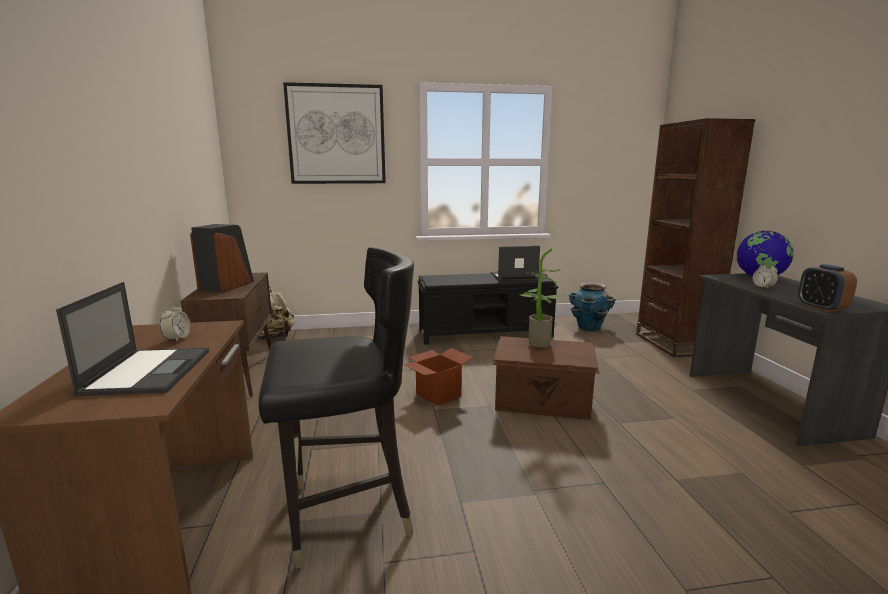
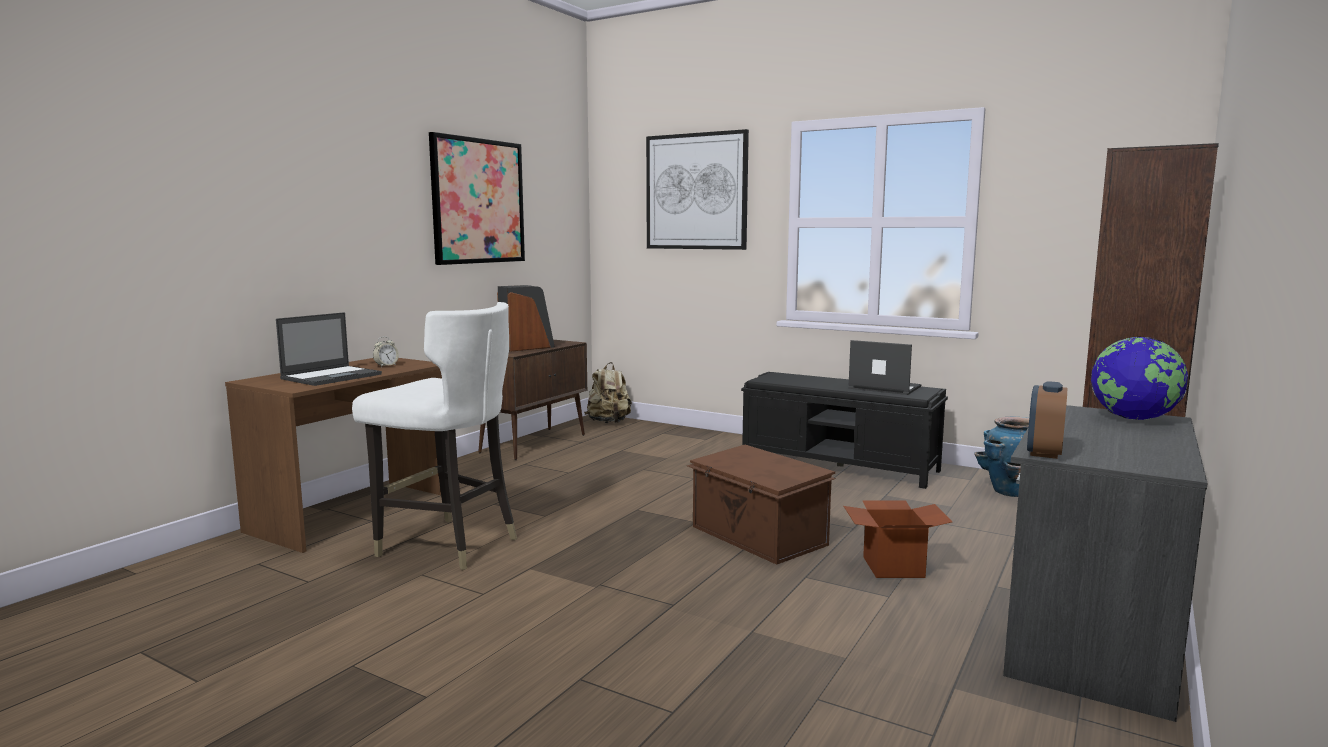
camera: 40 degrees right, 5 degrees down
black chair [259,247,414,569] -> white chair [352,302,517,570]
cardboard box [403,348,473,406] -> cardboard box moved to [843,501,952,578]
potted plant [521,249,568,347] -> none
alarm clock [753,262,778,289] -> none
none -> picture [429,132,525,265]

